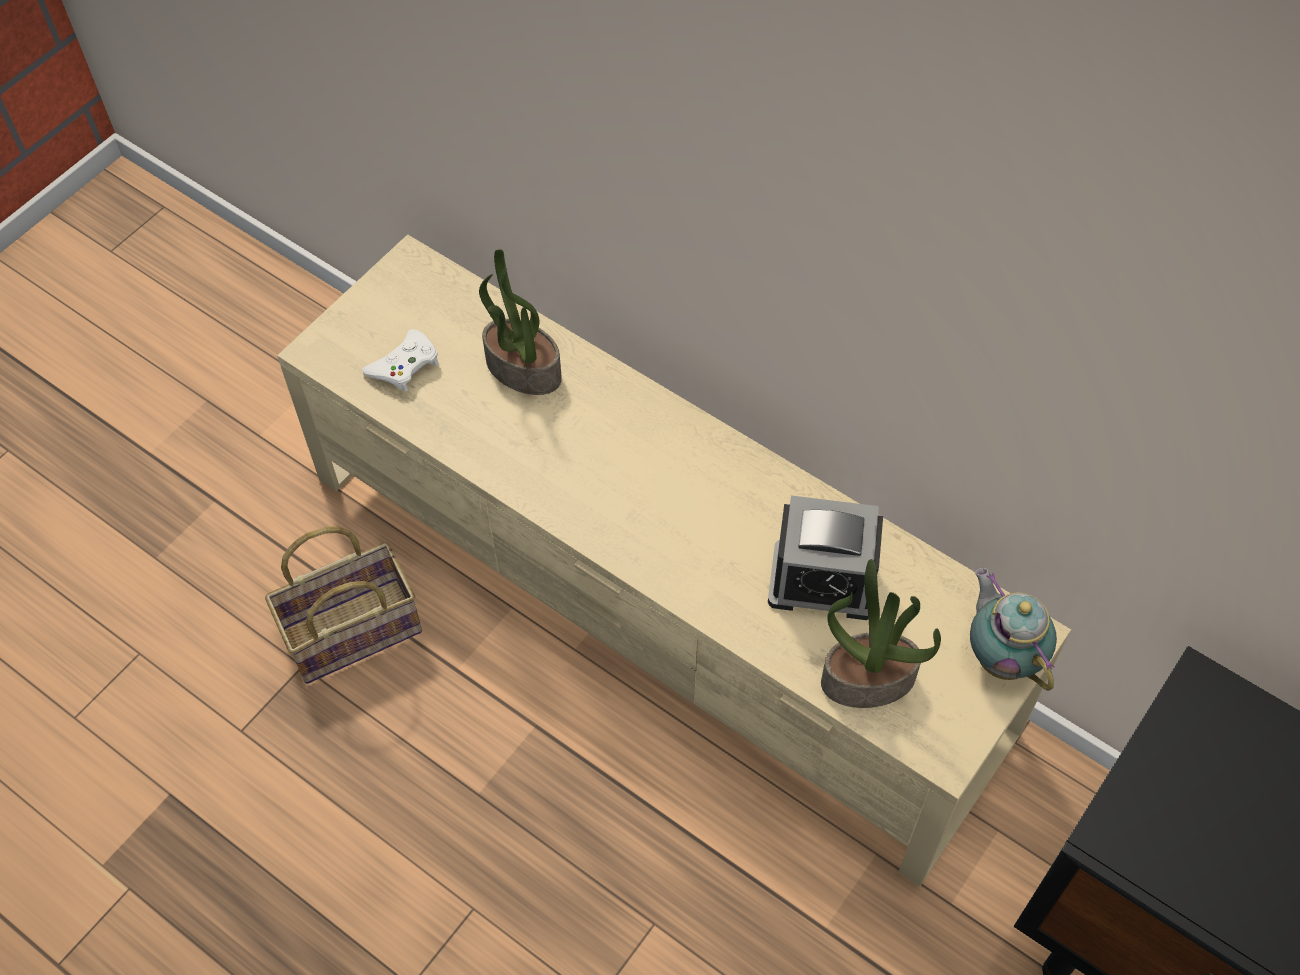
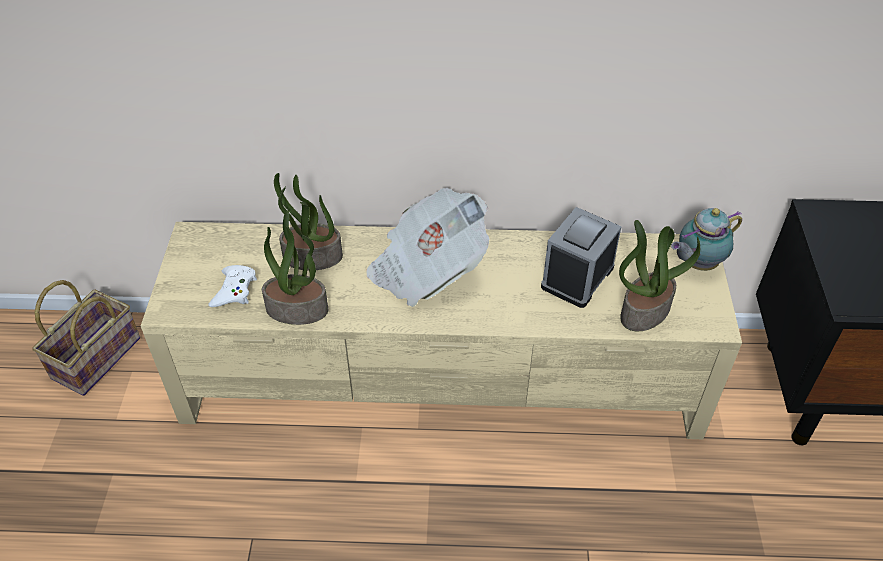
camera: 35 degrees left, 10 degrees down
basket [265,526,422,684] -> basket moved to [32,280,140,396]
alarm clock [768,495,883,620] -> alarm clock turned 150 degrees clockwise [541,207,622,308]
teapot [970,568,1057,691] -> teapot turned 60 degrees counterclockwise [671,208,742,271]
none -> potted plant [262,210,328,325]
none -> newspaper [366,188,490,307]

